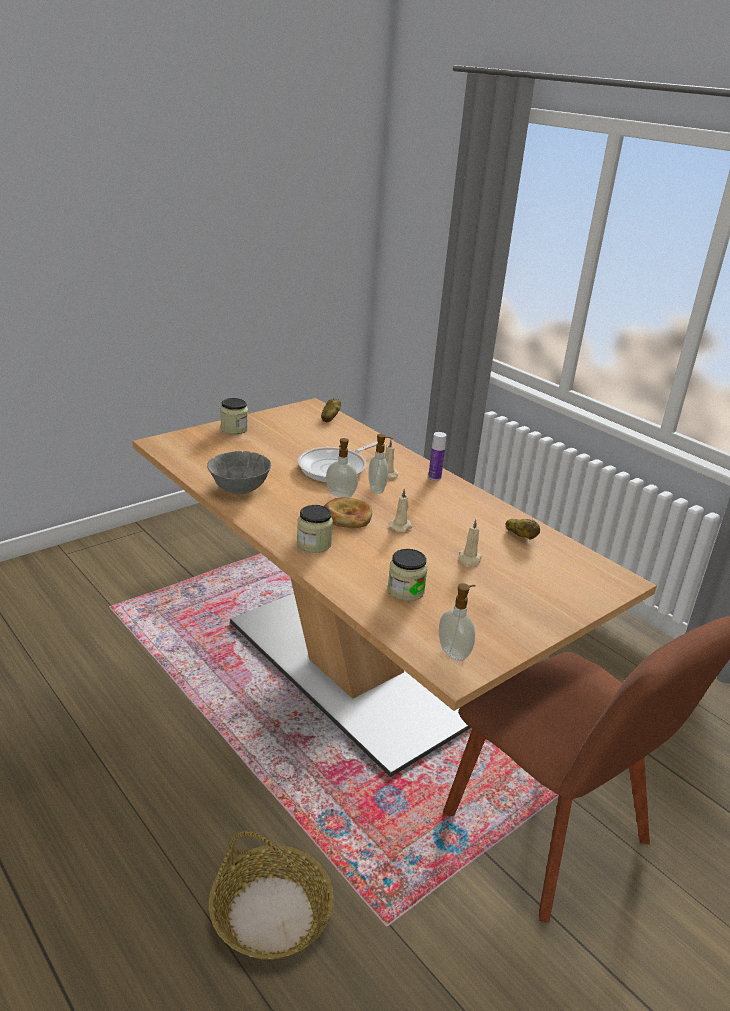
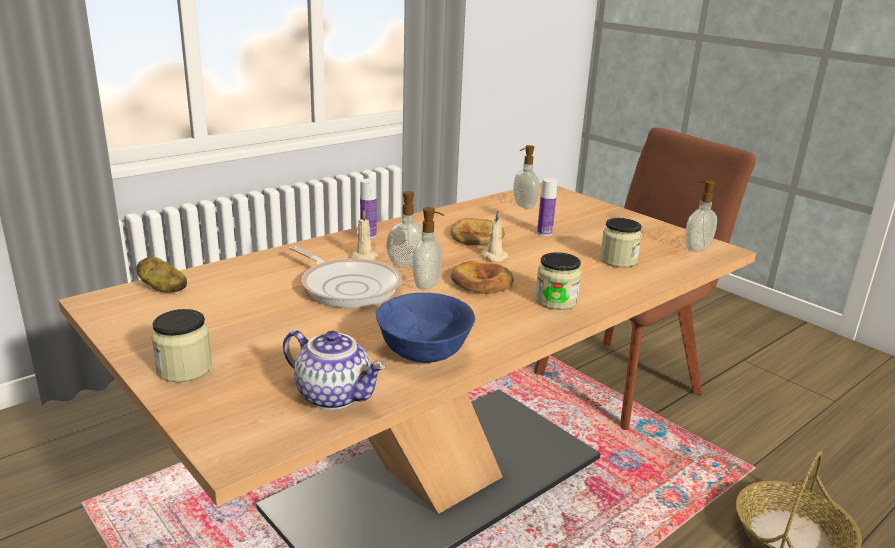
camera: 90 degrees left, 5 degrees down
grey bowl [207,451,271,494] -> blue bowl [376,293,475,363]
beige candle [458,519,482,567] -> bottle [537,178,558,236]
potato [505,519,540,540] -> none
none -> teapot [283,330,386,410]
none -> bread [450,218,505,245]
none -> soap dispenser [513,145,540,209]

